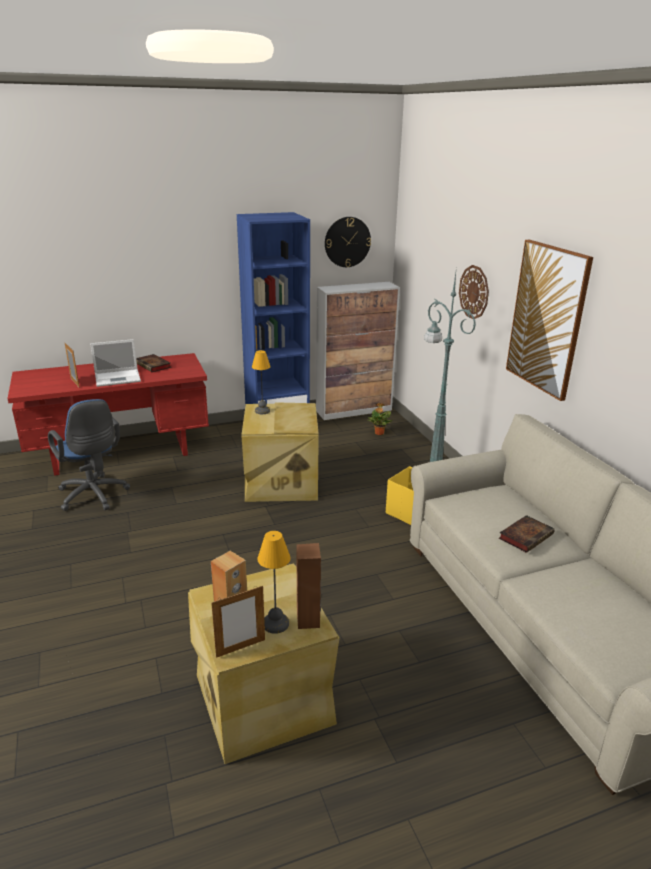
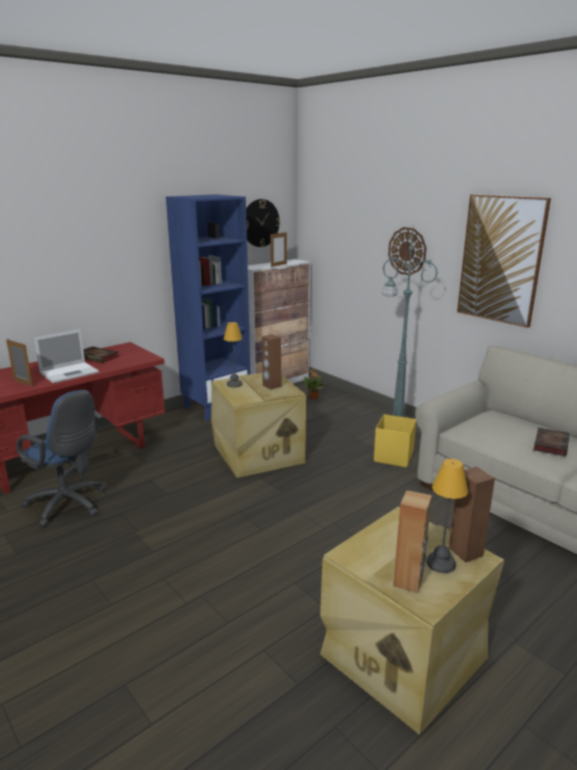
camera: 20 degrees left, 5 degrees down
picture frame [211,586,265,658] -> picture frame moved to [270,232,287,267]
none -> brown speaker [262,334,281,390]

